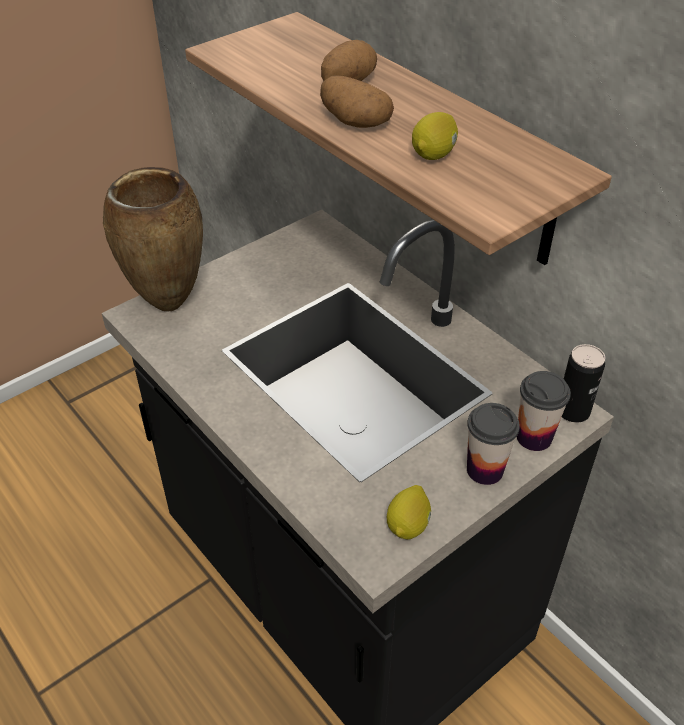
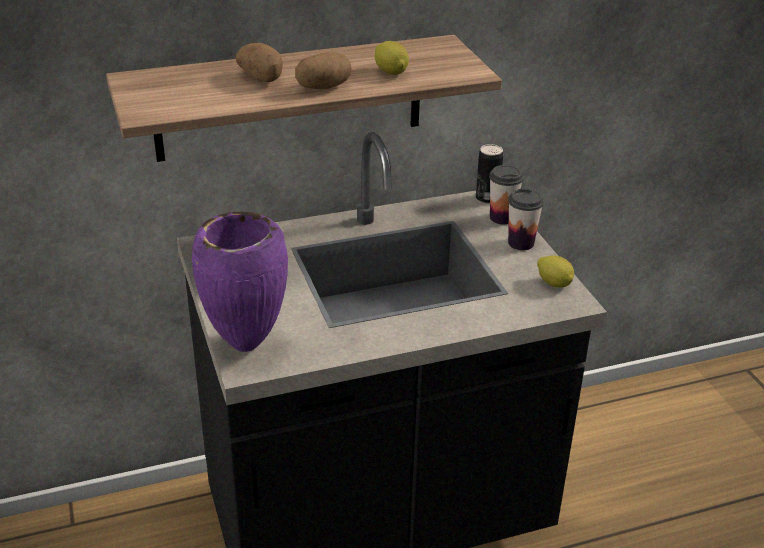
camera: 70 degrees left, 10 degrees down
brown vase [103,167,203,312] -> purple vase [192,211,288,352]

